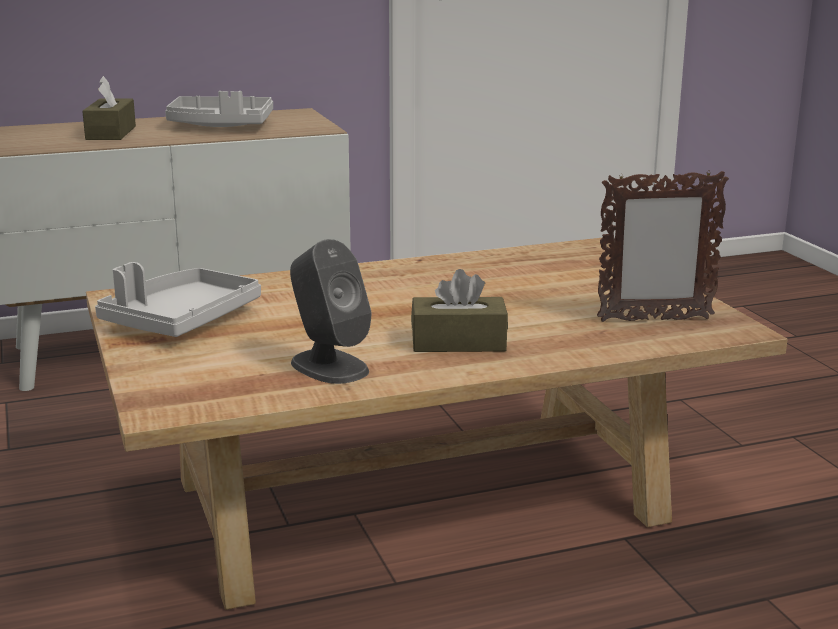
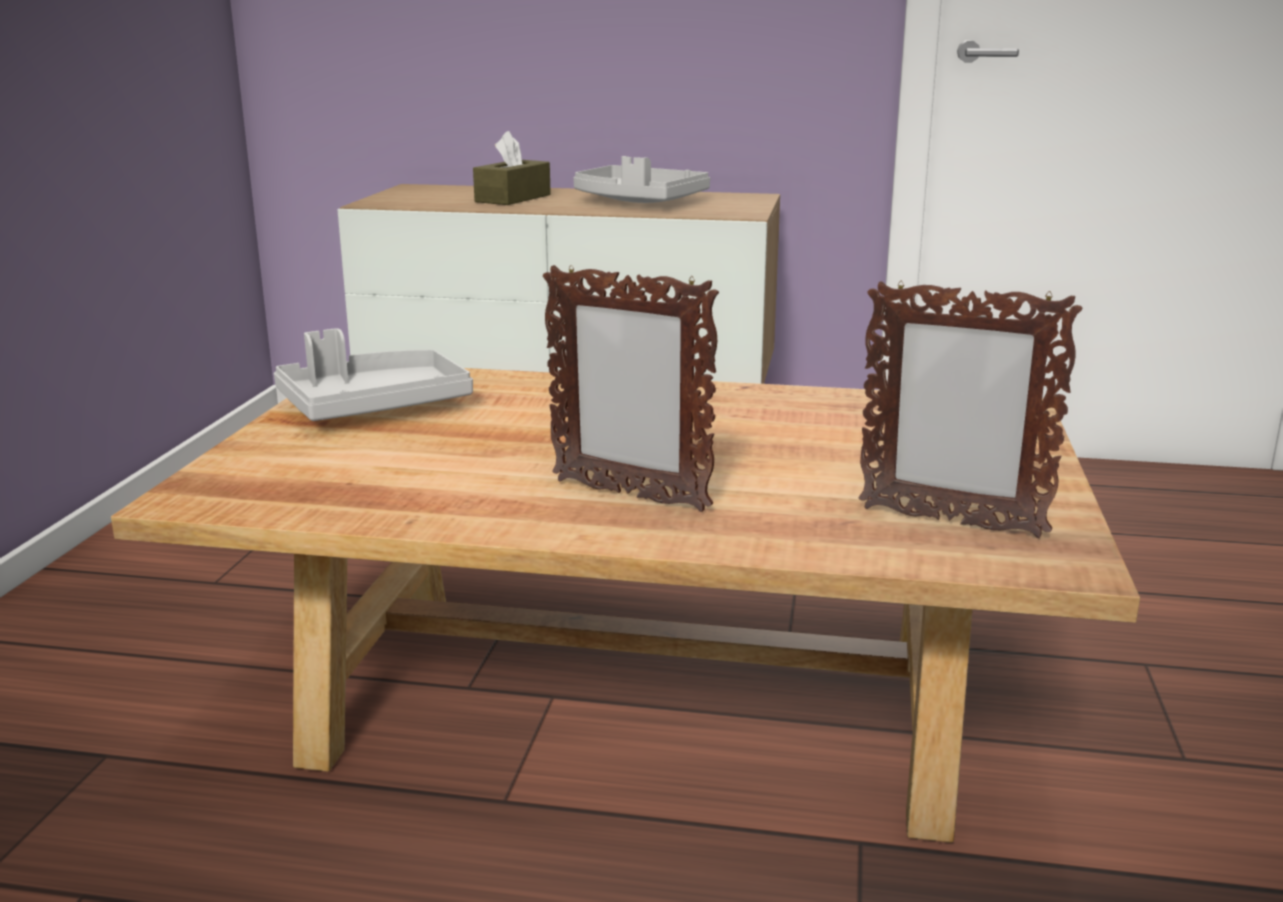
camera: 30 degrees right, 0 degrees up
grey speaker [290,239,372,384] -> none
brown tissue box [411,269,508,352] -> picture frame [543,265,719,512]

